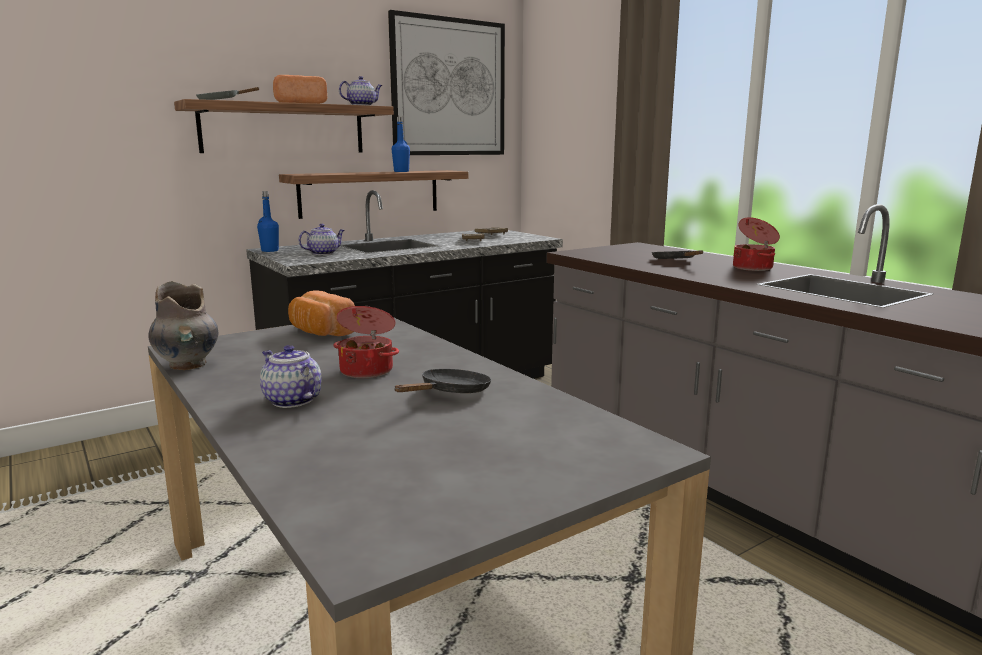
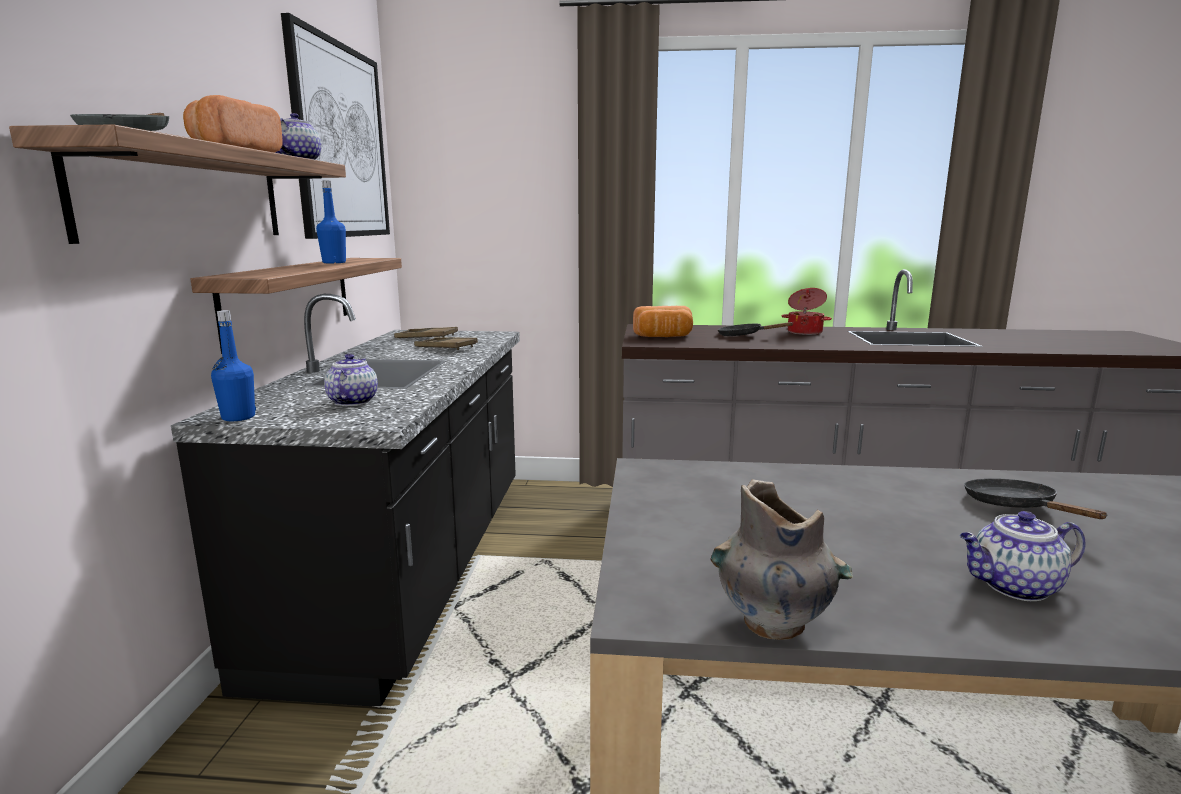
camera: 50 degrees left, 0 degrees up
bread [288,290,355,336] -> bread moved to [633,306,693,337]
cooking pot [333,306,399,378] -> none

